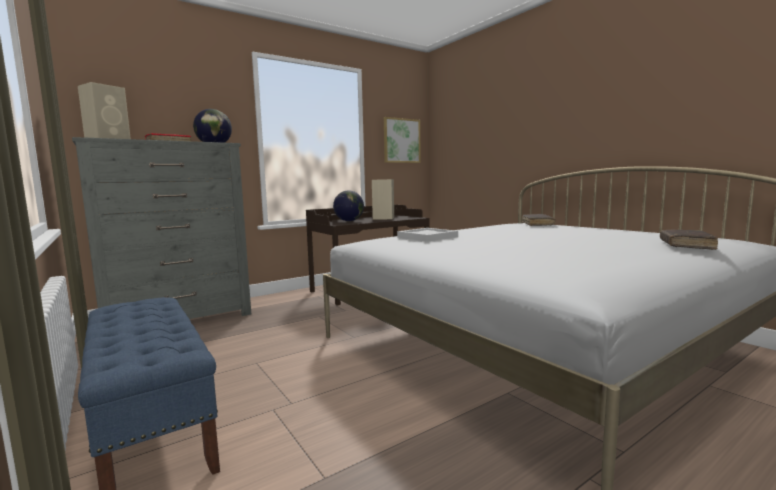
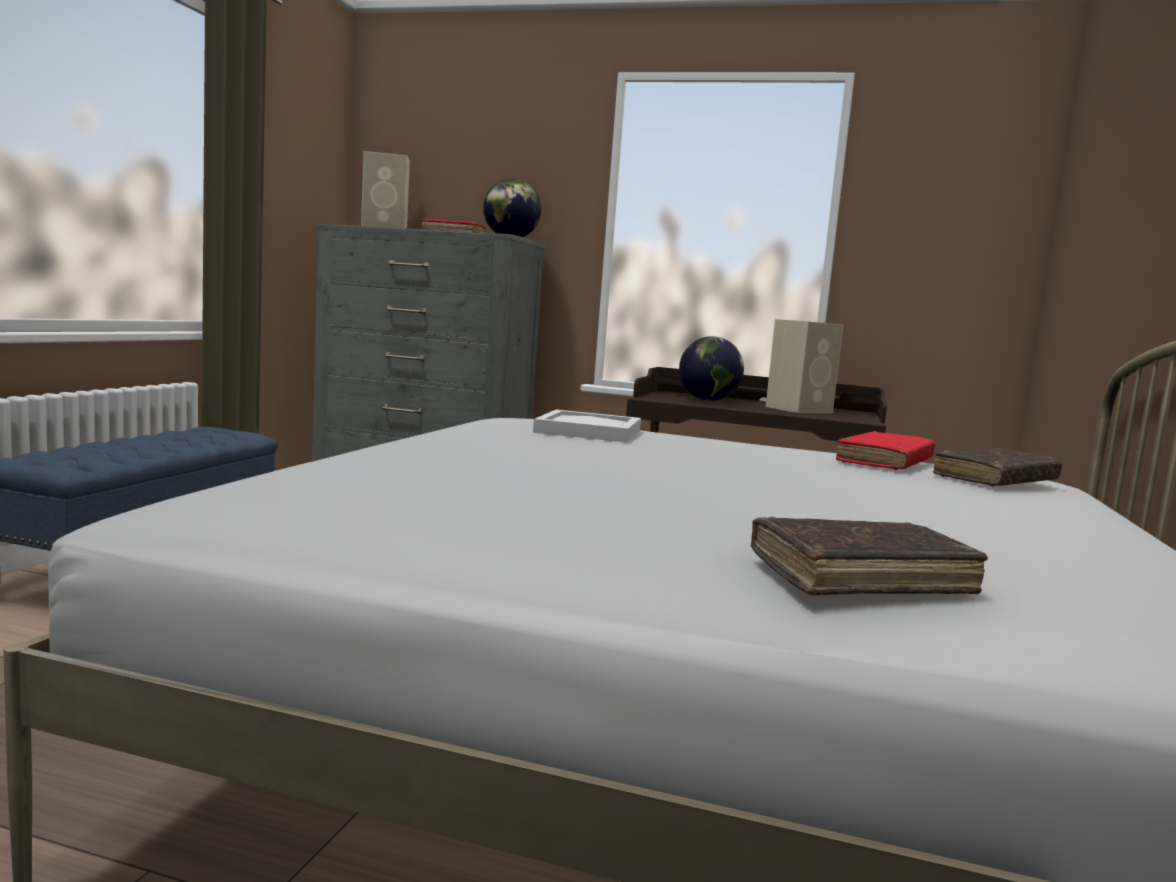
camera: 50 degrees right, 0 degrees up
picture [384,117,421,163] -> none
none -> red book [836,431,935,470]

